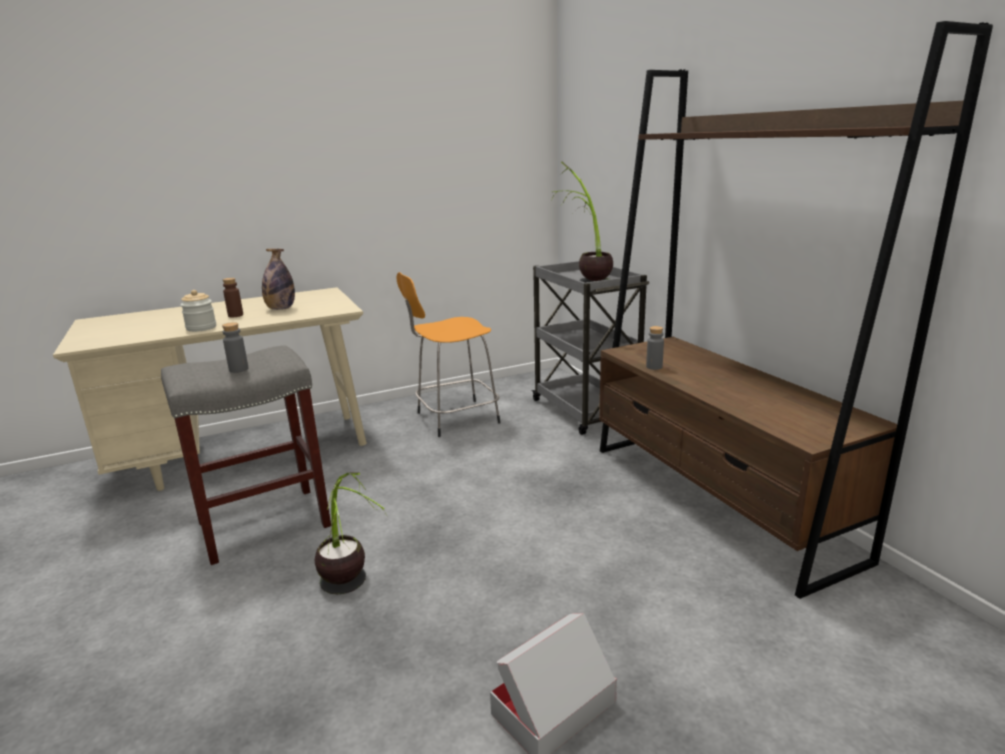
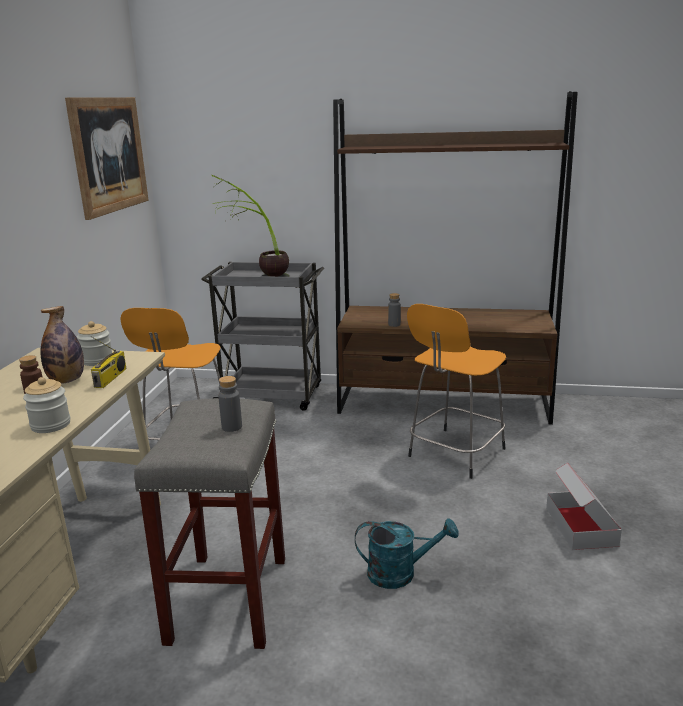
camera: 55 degrees left, 0 degrees up
potted plant [315,472,388,594] -> turquoise watering can [355,519,459,589]
none -> picture [65,97,149,220]
none -> jar [77,321,112,366]
none -> radio [91,336,126,388]
none -> orange stool [407,304,506,479]

